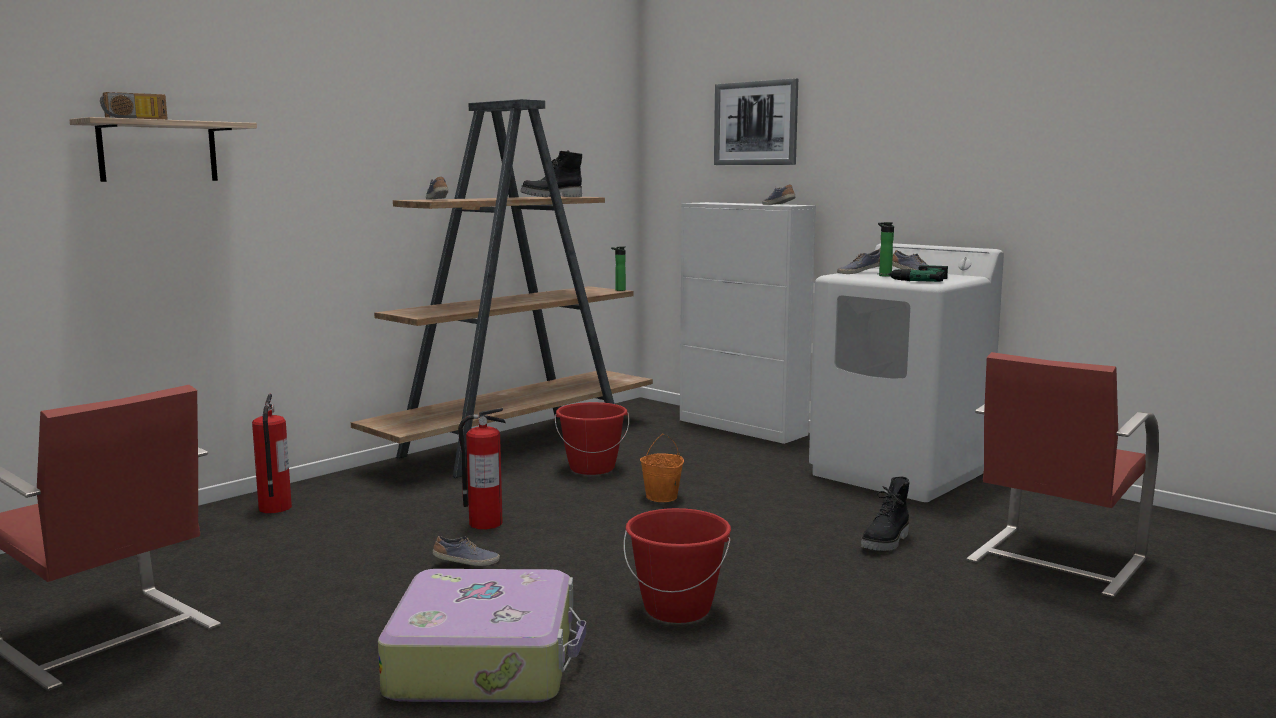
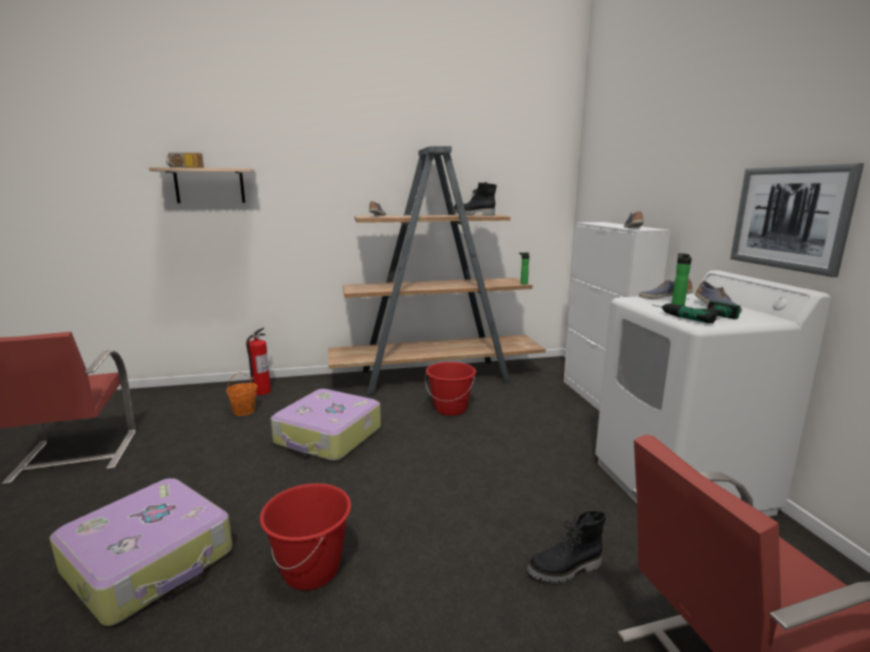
camera: 35 degrees right, 5 degrees up
shoe [433,536,500,566] -> none
fire extinguisher [458,408,506,529] -> suitcase [271,389,381,461]
orange bucket [640,434,684,502] -> orange bucket moved to [226,372,257,416]
picture [714,78,798,165] -> picture moved to [730,163,864,277]

